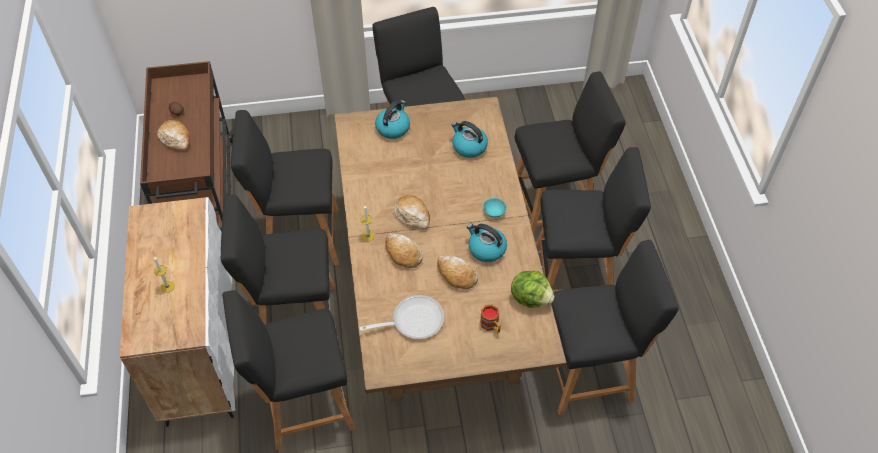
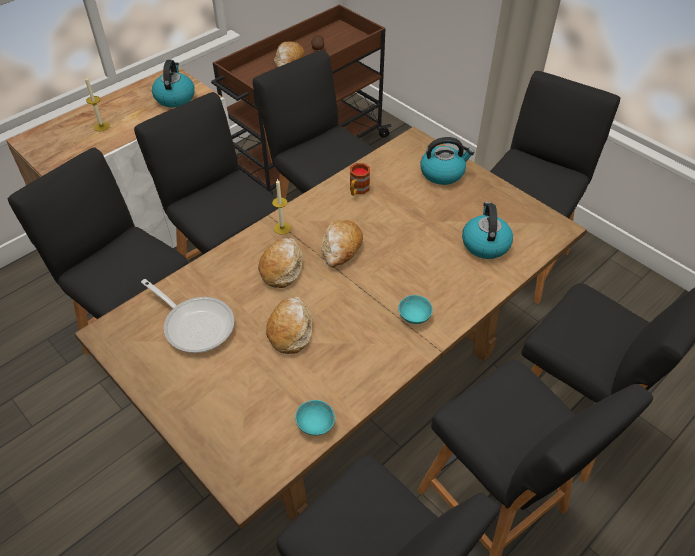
camera: 55 degrees right, 5 degrees down
kettle [467,223,507,262] -> kettle moved to [152,60,195,108]
mug [480,305,501,333] -> mug moved to [350,163,370,196]
lettuce [511,271,554,308] -> turquoise bowl [295,400,335,436]

